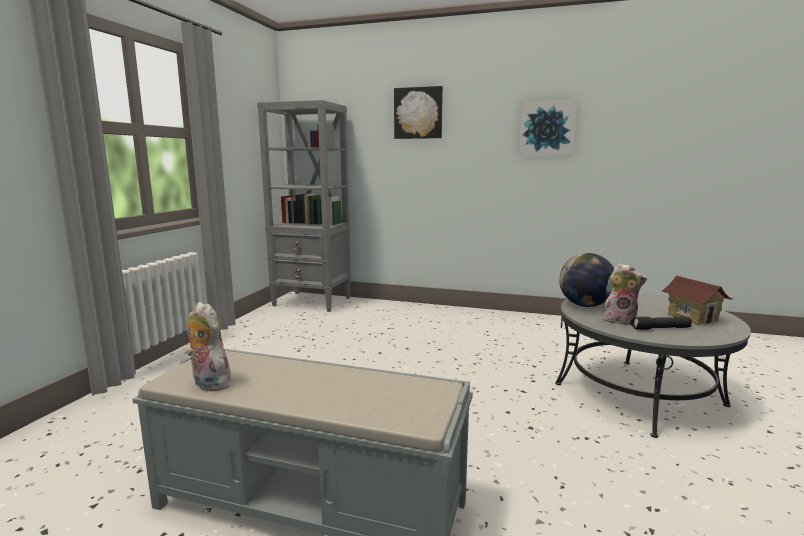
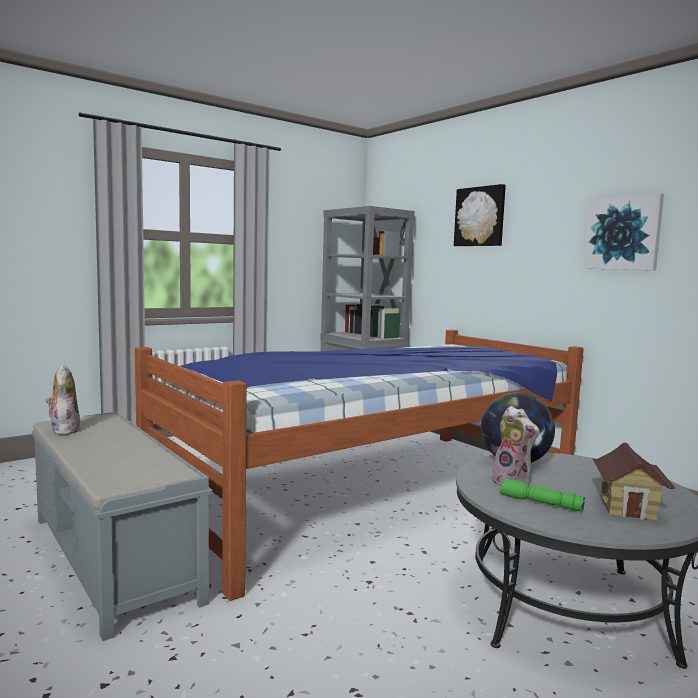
camera: 35 degrees right, 5 degrees down
black flashlight [630,317,692,330] -> green flashlight [500,478,585,511]
none -> bed [135,330,584,601]

